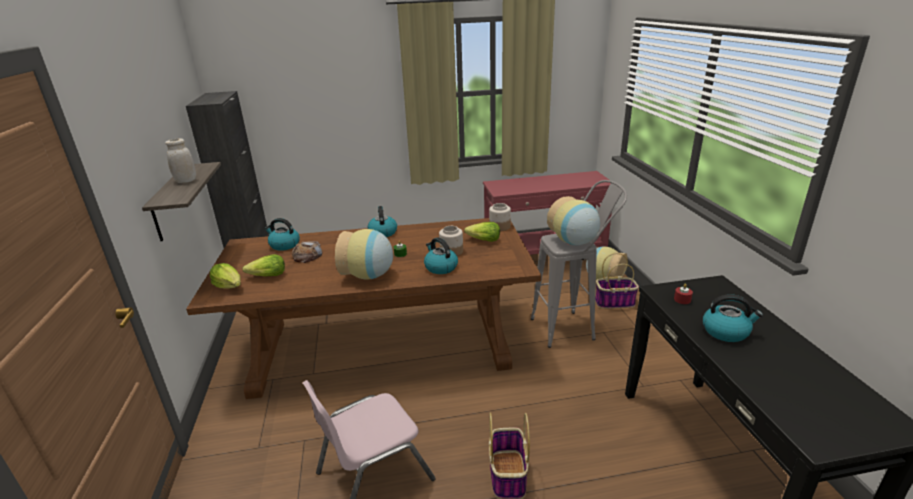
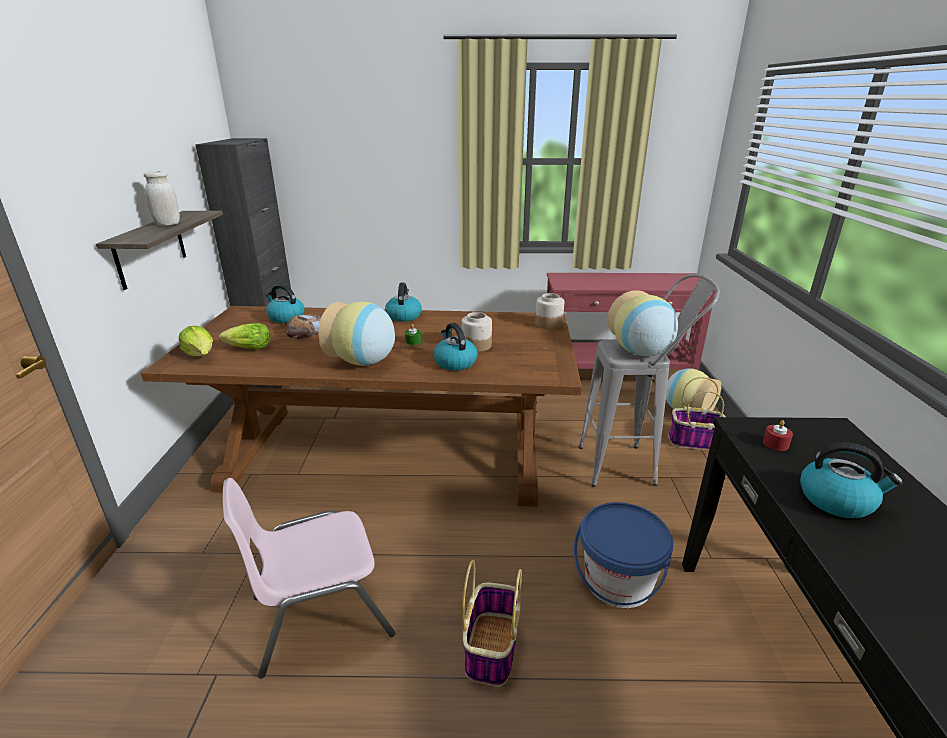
camera: 10 degrees right, 0 degrees up
lettuce [464,222,500,242] -> none
none -> blue bucket [574,502,673,608]

